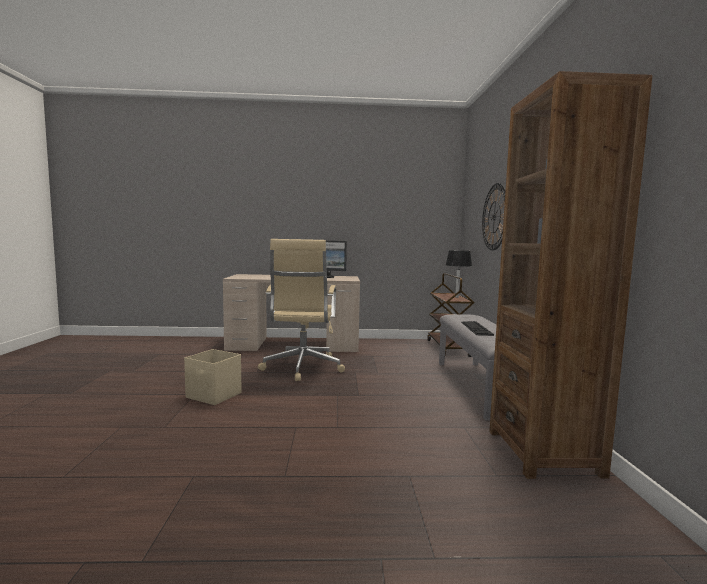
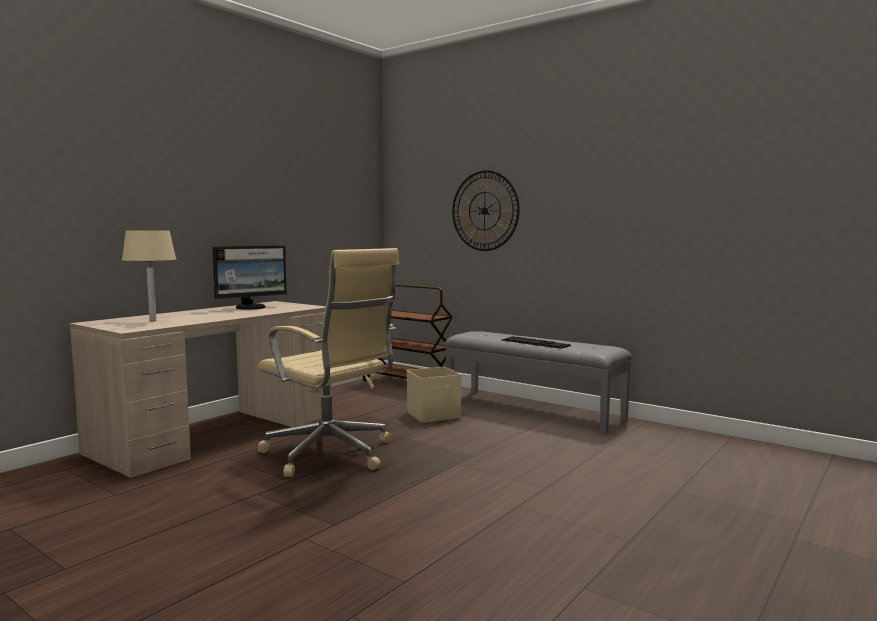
camera: 50 degrees left, 0 degrees up
beige storage box [184,349,241,405] -> beige storage box moved to [407,366,461,423]
black table lamp [446,250,472,298] -> none
brown bookcase [489,71,652,479] -> none
none -> beige table lamp [122,230,176,321]

